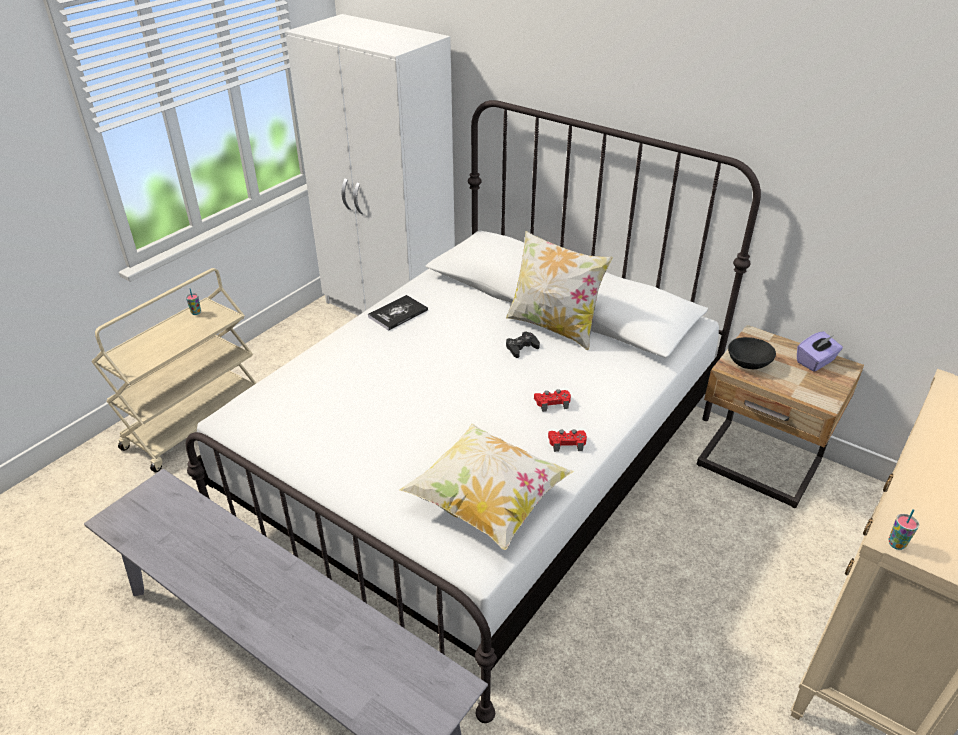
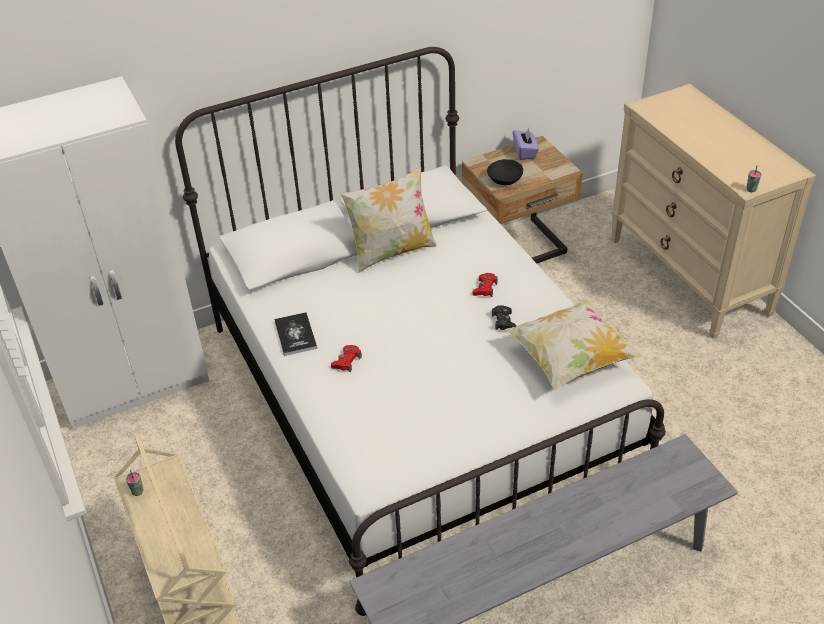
camera: 60 degrees left, 5 degrees up
black game controller [506,332,540,358] -> black game controller moved to [492,305,516,330]
red game controller [548,429,587,452] -> red game controller moved to [331,345,362,372]

